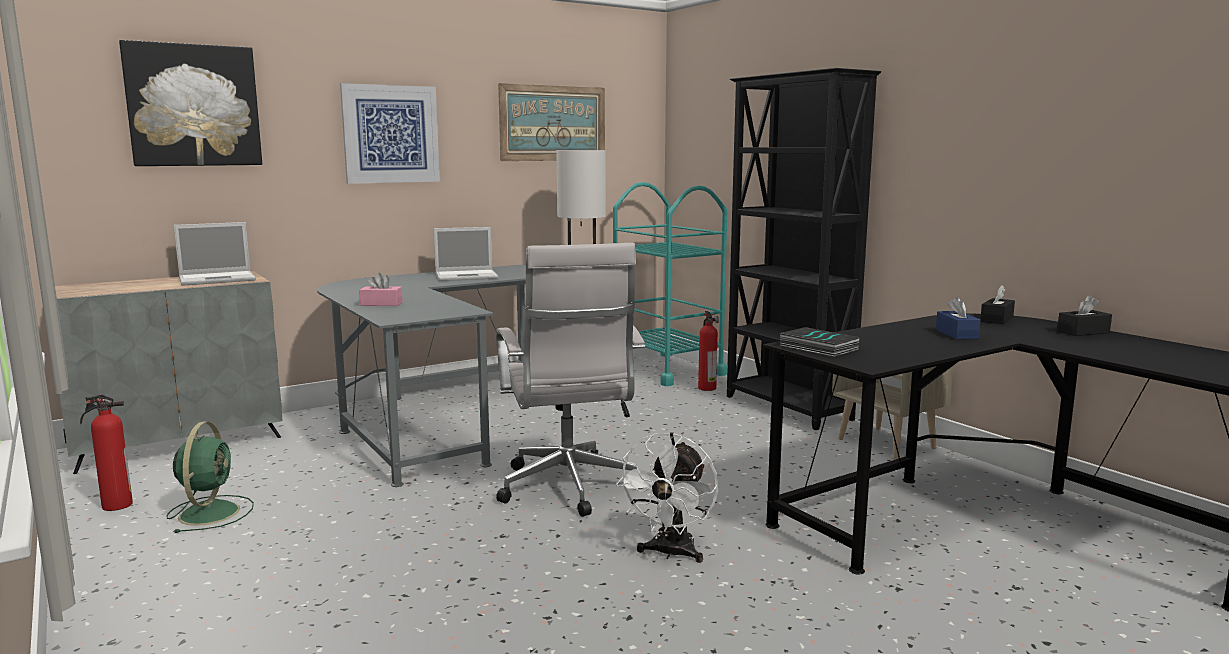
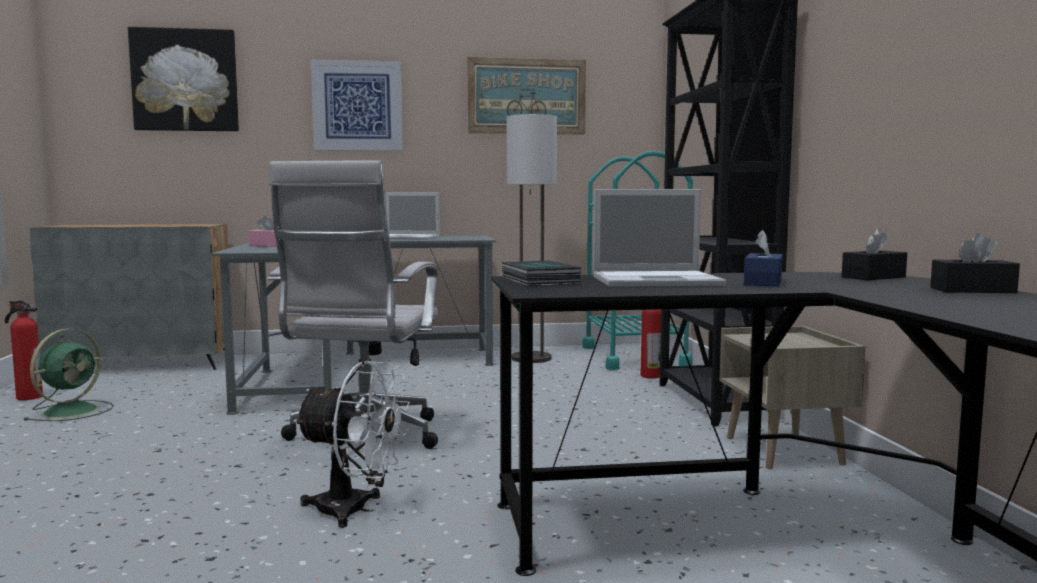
camera: 25 degrees right, 5 degrees down
laptop [174,222,256,286] -> laptop moved to [593,189,726,287]
white fan [616,432,718,563] -> white fan turned 120 degrees counterclockwise [293,361,410,528]

